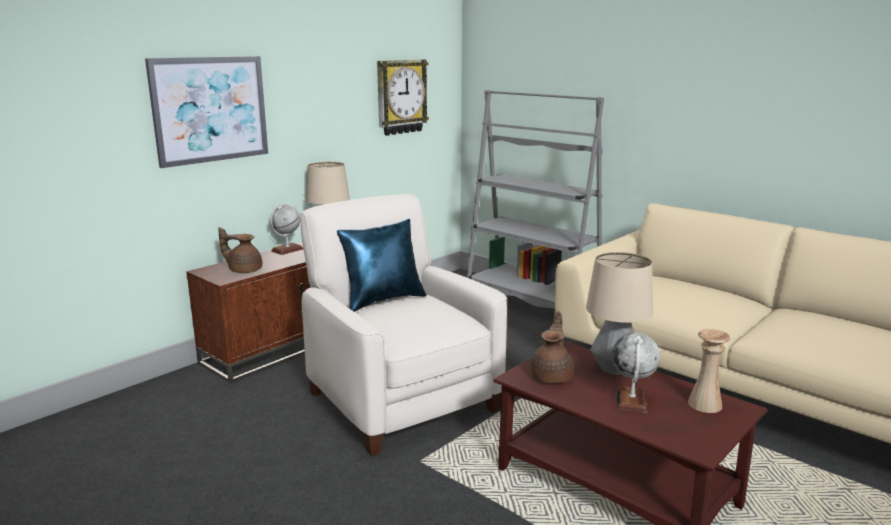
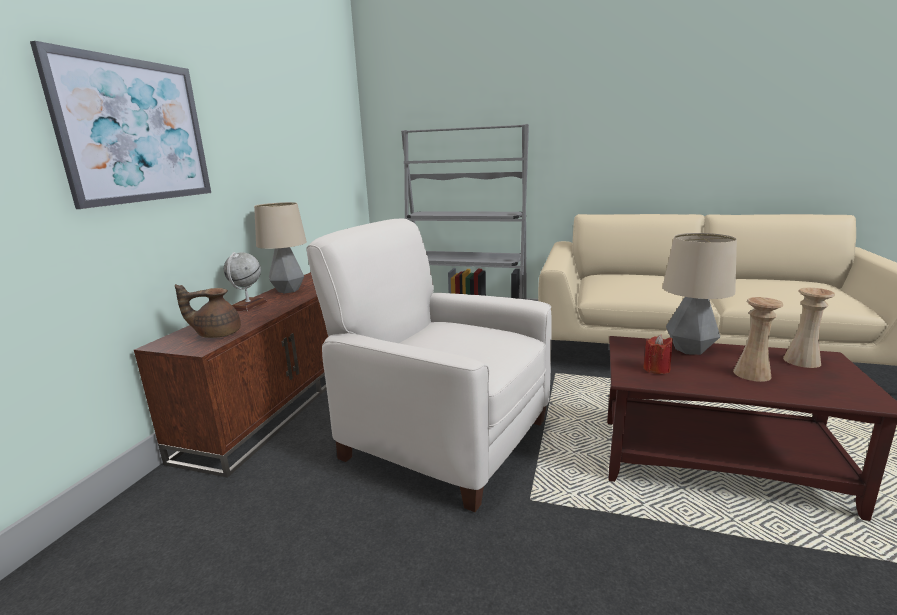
camera: 25 degrees left, 0 degrees up
blue pillow [337,219,426,312] -> none
wall clock [377,60,429,136] -> none
brown teapot [530,311,574,383] -> red candle [643,335,673,374]
globe [612,333,660,414] -> beige vase [733,297,783,382]

